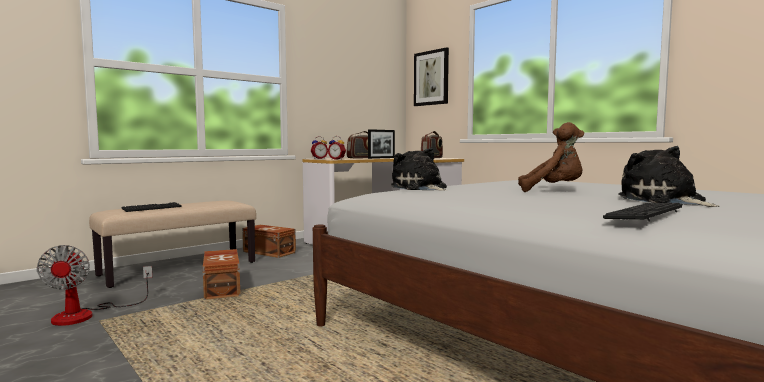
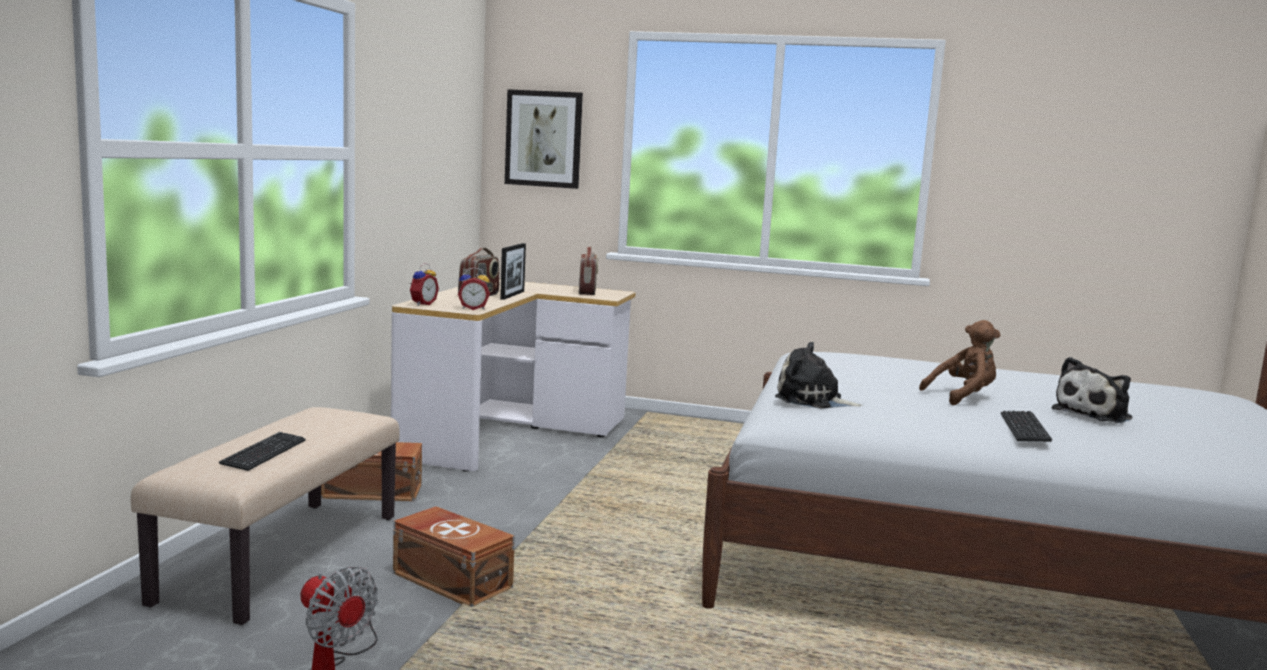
camera: 35 degrees left, 5 degrees up
keyboard [603,203,683,221] -> keyboard moved to [1001,411,1052,442]
plush toy [618,146,719,207] -> plush toy turned 75 degrees counterclockwise [1052,357,1133,423]

